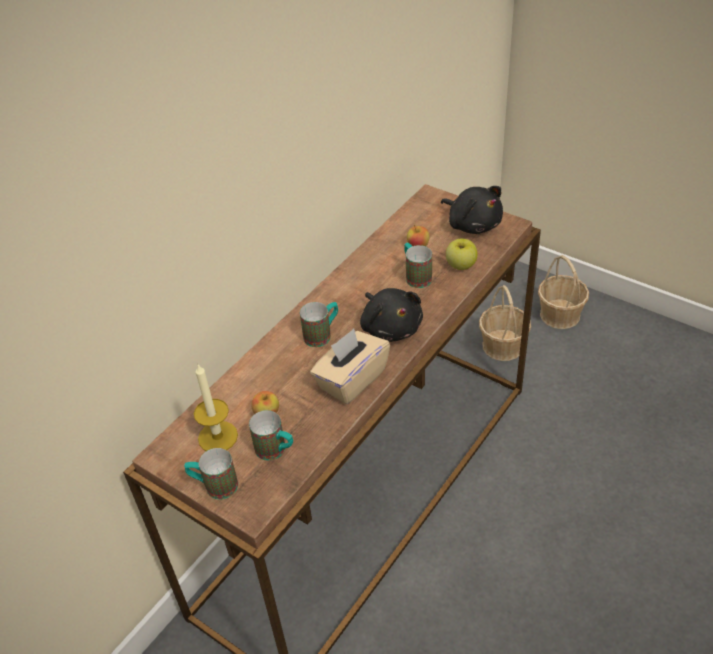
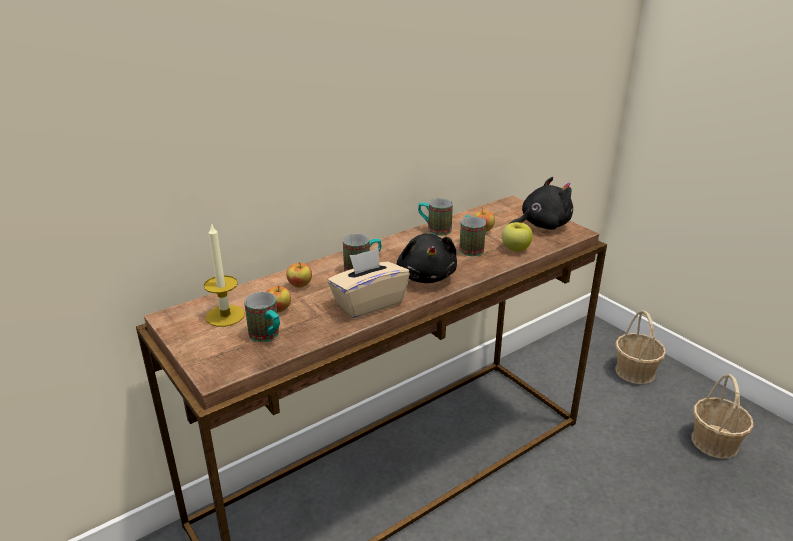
camera: 15 degrees right, 15 degrees down
mug [184,448,238,500] -> mug moved to [418,198,453,236]
black plush toy [441,186,503,234] -> black plush toy turned 90 degrees counterclockwise [509,177,573,230]
basket [479,285,531,361] -> basket moved to [691,374,754,459]
none -> apple [286,262,312,288]

